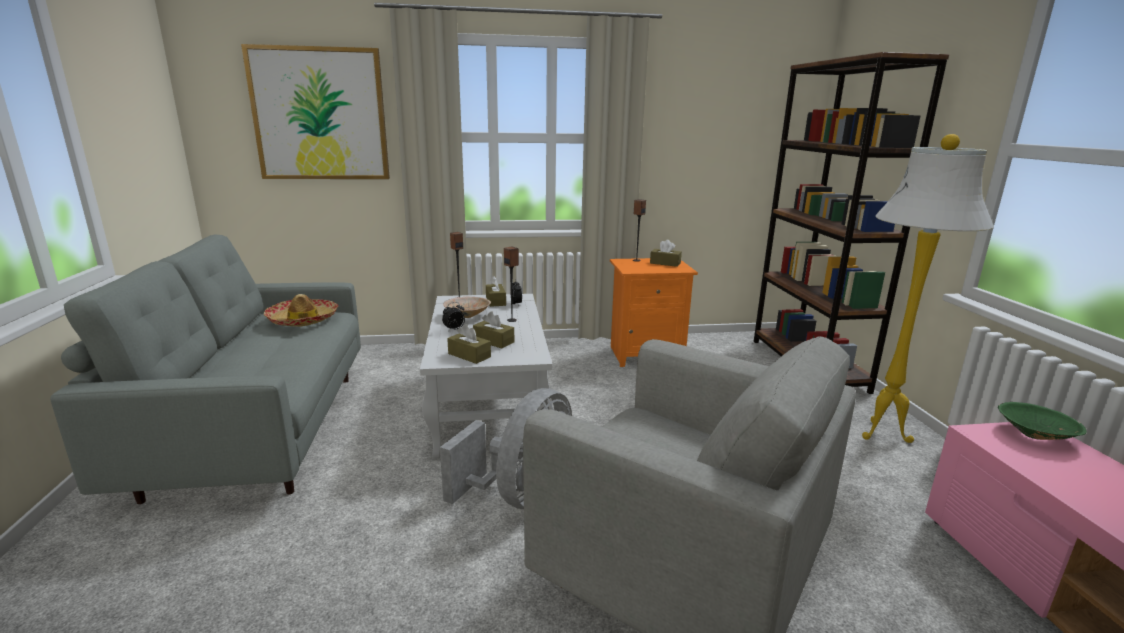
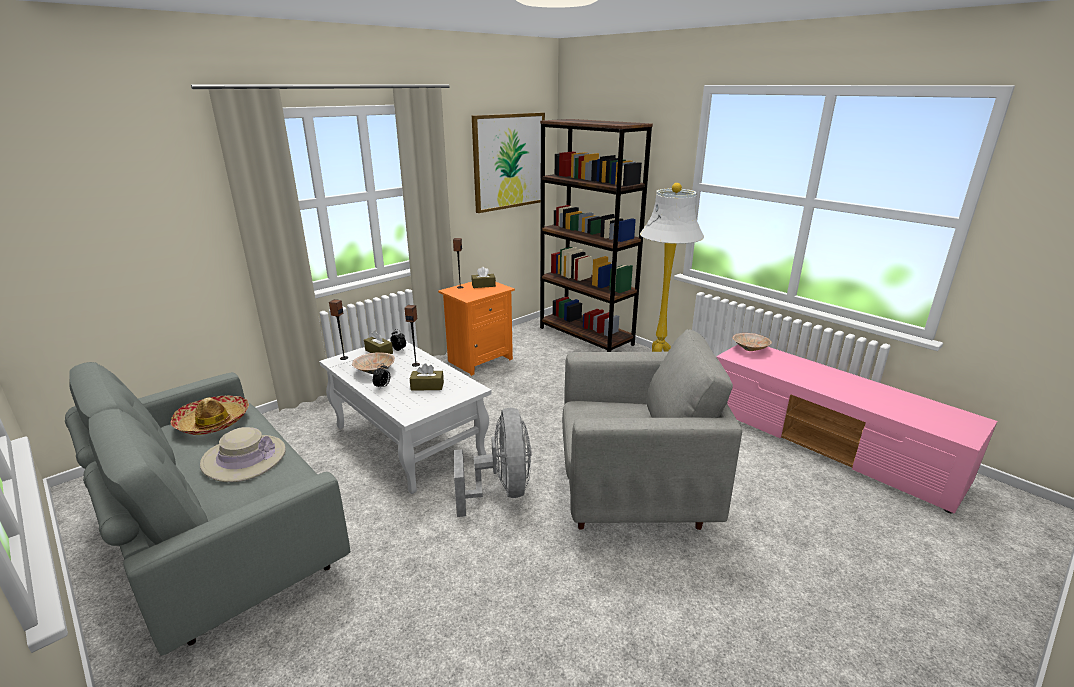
camera: 35 degrees left, 5 degrees up
picture [241,44,390,179] -> picture moved to [472,113,545,213]
brown tissue box [447,324,491,364] -> none
green bowl [998,402,1087,440] -> beige bowl [733,333,772,351]
none -> beige hat [200,427,286,482]

